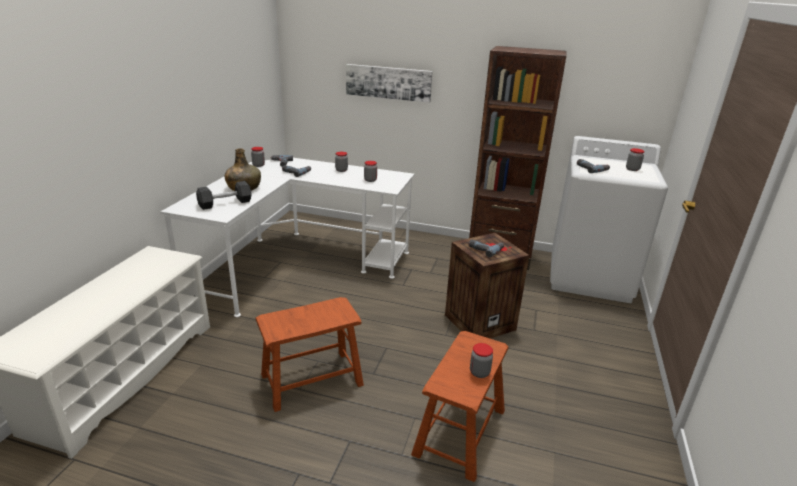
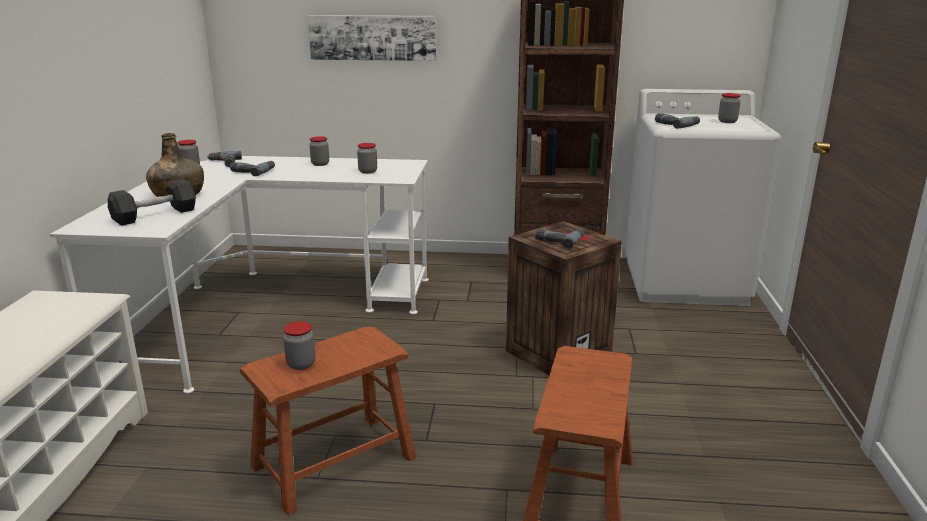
camera: 10 degrees left, 5 degrees down
jar [470,343,493,378] -> jar moved to [283,321,315,370]

